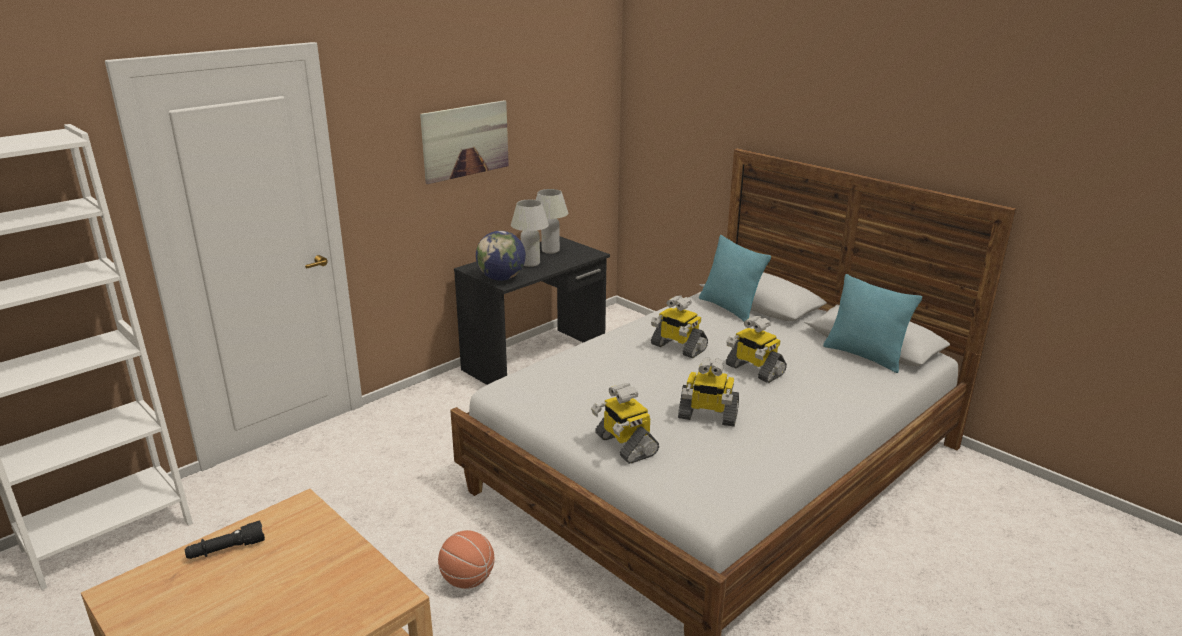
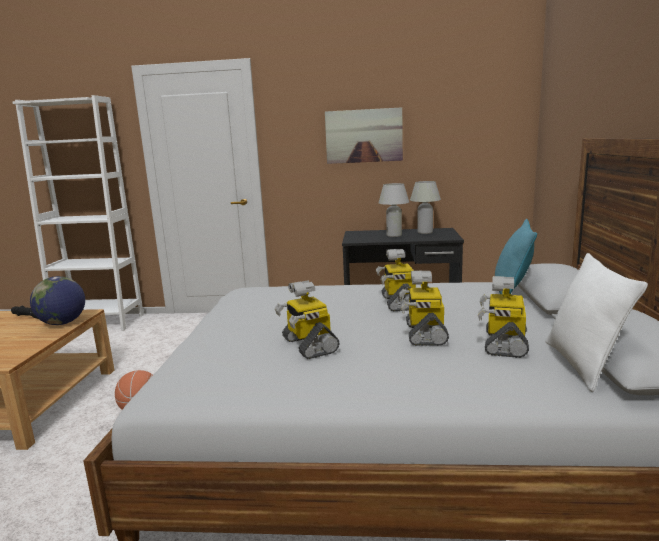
camera: 50 degrees right, 10 degrees down
globe [476,231,526,281] -> globe moved to [30,276,85,325]
toy robot [591,383,659,464] -> toy robot moved to [478,276,529,358]
turquoise pillow [823,274,922,373] -> white pillow [546,253,648,392]

